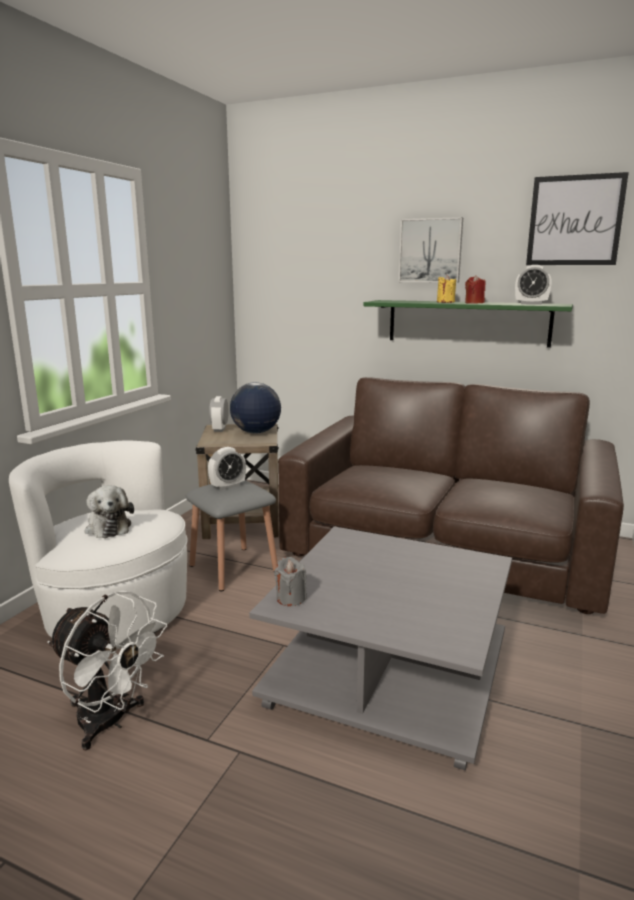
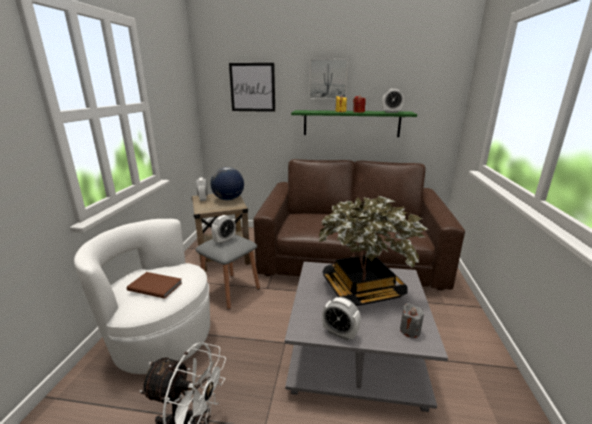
camera: 15 degrees left, 5 degrees up
plush toy [85,485,134,538] -> brown book [127,272,182,299]
grey candle [274,557,307,606] -> grey candle moved to [400,303,424,338]
picture [526,172,629,265] -> picture moved to [229,63,275,112]
none -> potted plant [319,196,428,306]
none -> alarm clock [322,297,361,341]

